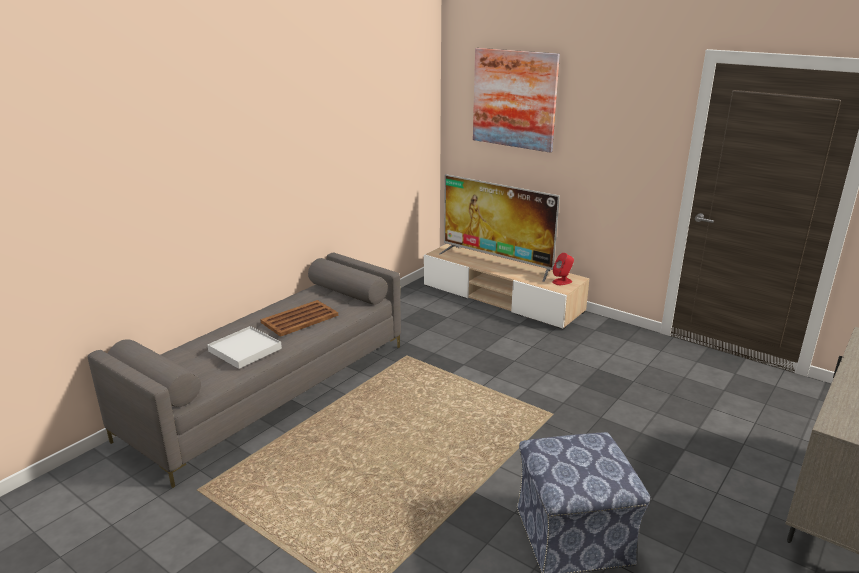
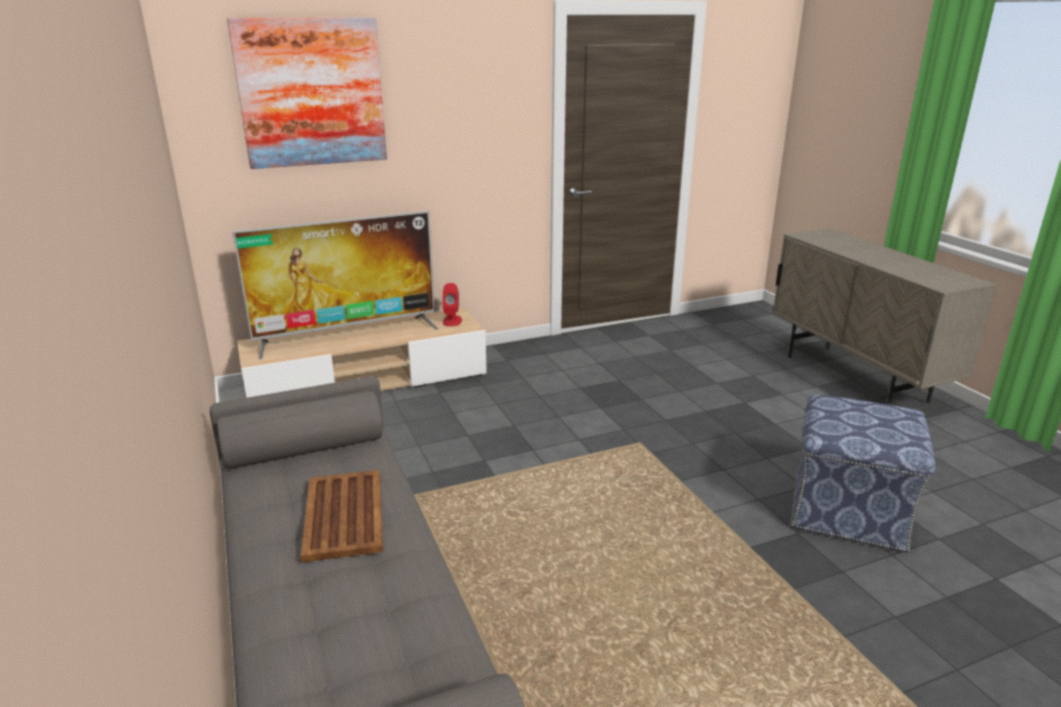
camera: 60 degrees left, 0 degrees up
white tray [207,326,282,369] -> none

